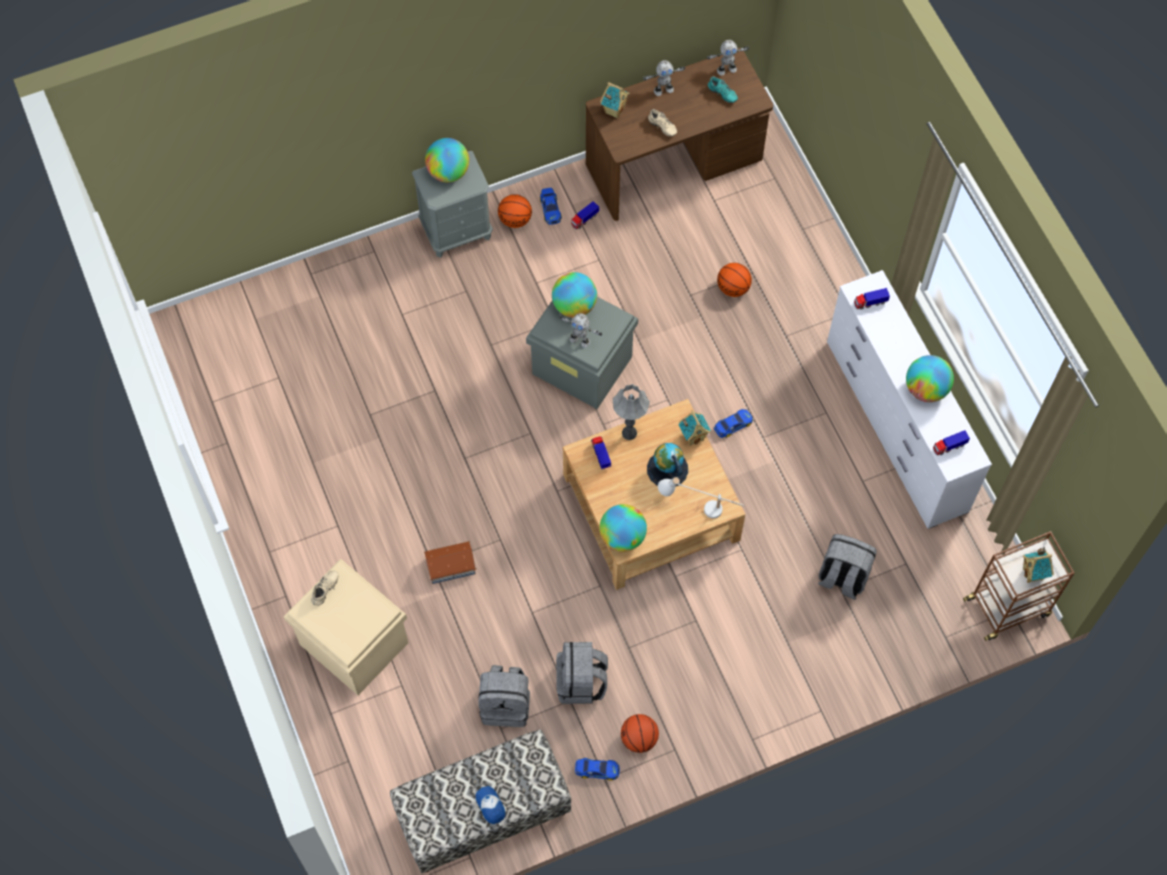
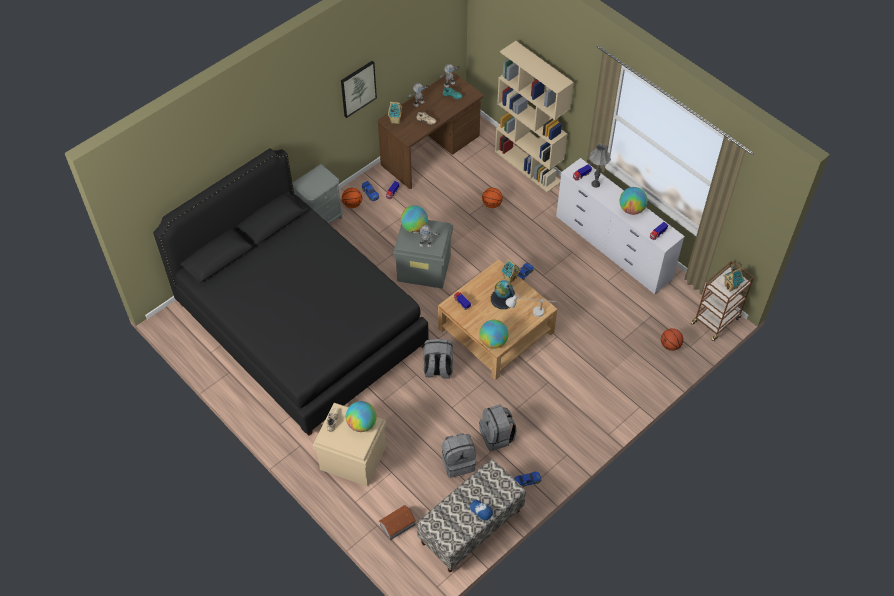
camera: 20 degrees left, 10 degrees down
toy house [424,541,477,584] -> toy house moved to [379,505,416,540]
globe [425,138,469,182] -> globe moved to [346,401,377,432]
grey table lamp [613,384,650,440] -> grey table lamp moved to [589,144,611,188]
basketball [621,714,659,753] -> basketball moved to [661,328,683,351]
grey backpack [818,534,877,600] -> grey backpack moved to [424,339,453,379]
none -> black bed [153,148,429,436]
none -> picture [341,61,377,118]
none -> beige bookcase [495,41,574,192]

